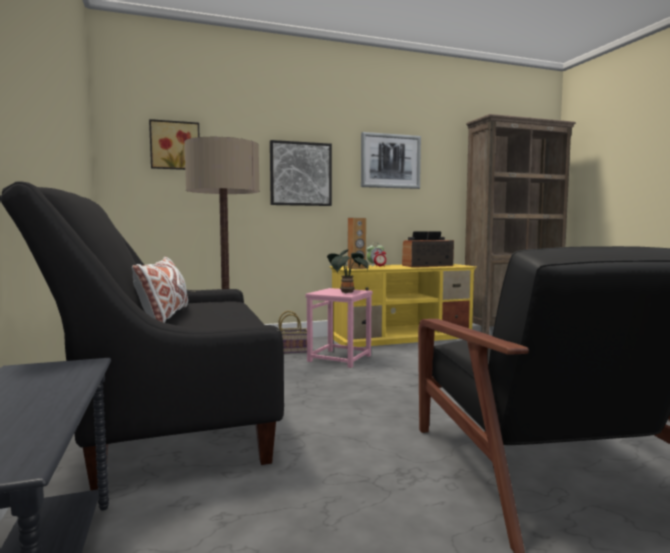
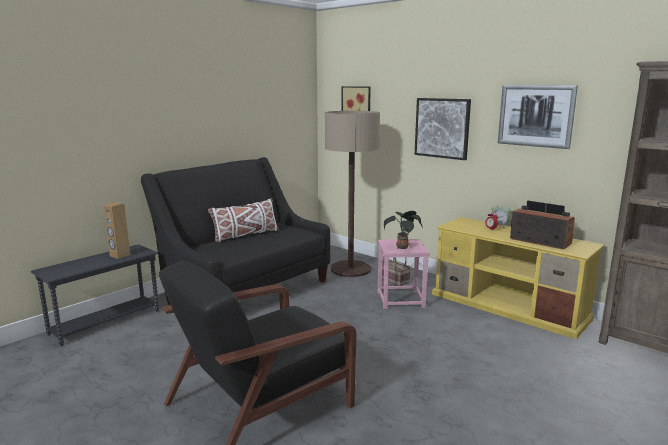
camera: 60 degrees right, 10 degrees up
brown speaker [348,218,366,269] -> brown speaker moved to [103,202,130,259]

